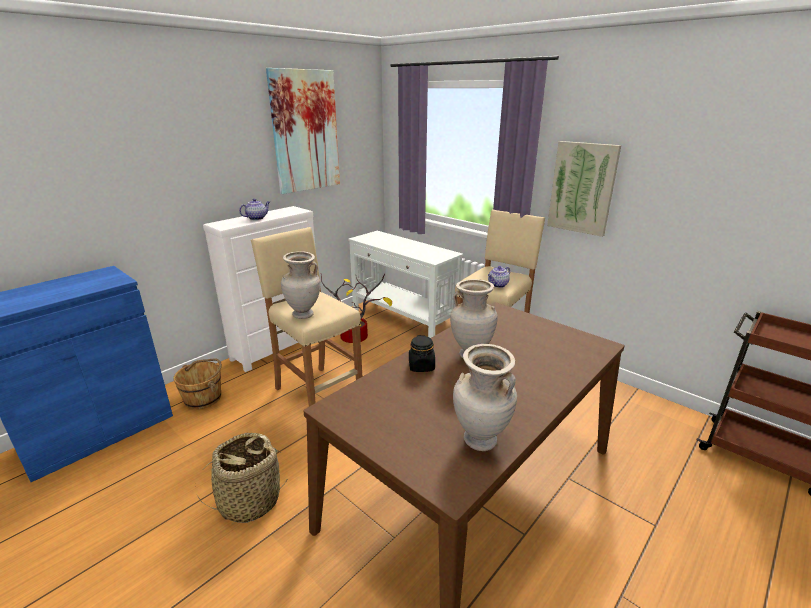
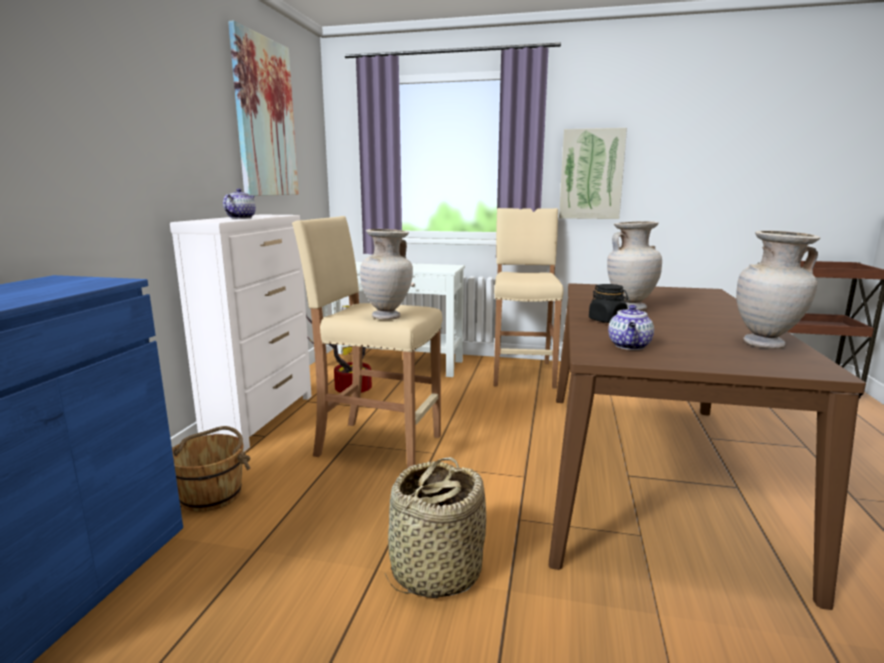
camera: 30 degrees left, 10 degrees down
teapot [488,266,510,288] -> teapot moved to [608,305,654,350]

